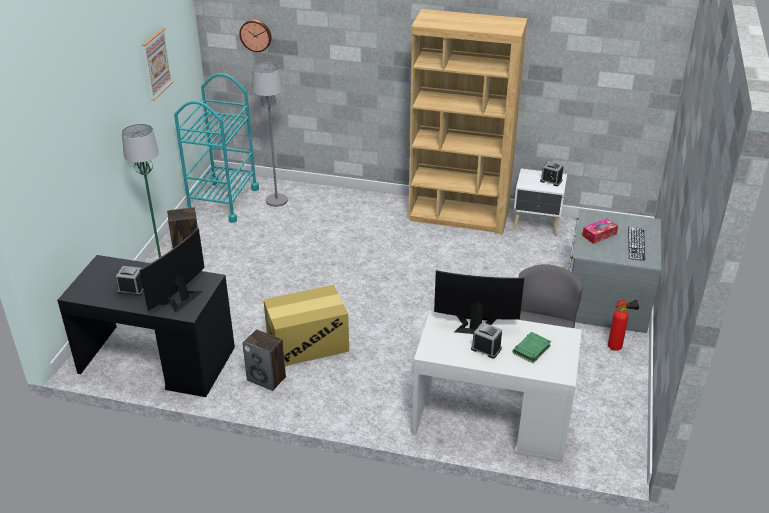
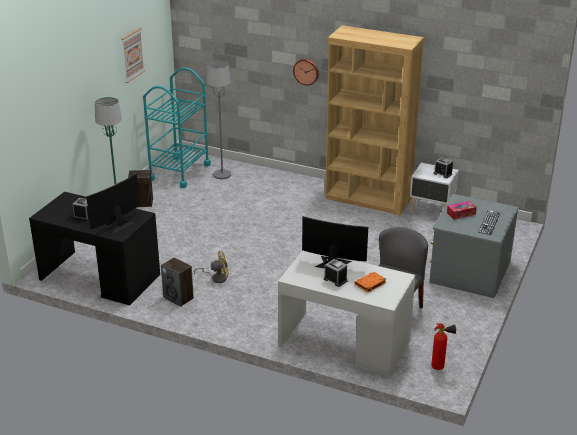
camera: 10 degrees right, 5 degrees down
wall clock [239,20,272,52] -> wall clock moved to [293,59,319,85]
cardboard box [263,285,349,366] -> yellow fan [194,251,229,283]
green book [512,332,551,363] -> orange book [354,272,386,293]
fire extinguisher [608,300,639,351] -> fire extinguisher moved to [431,323,456,370]

